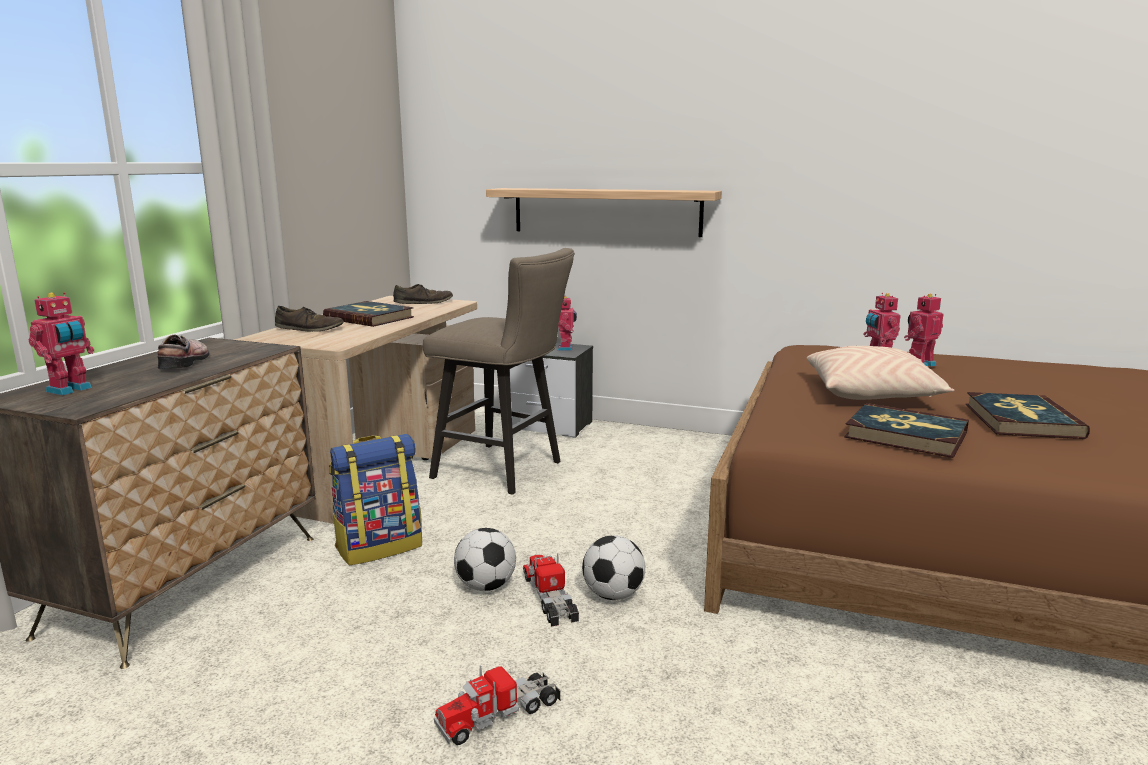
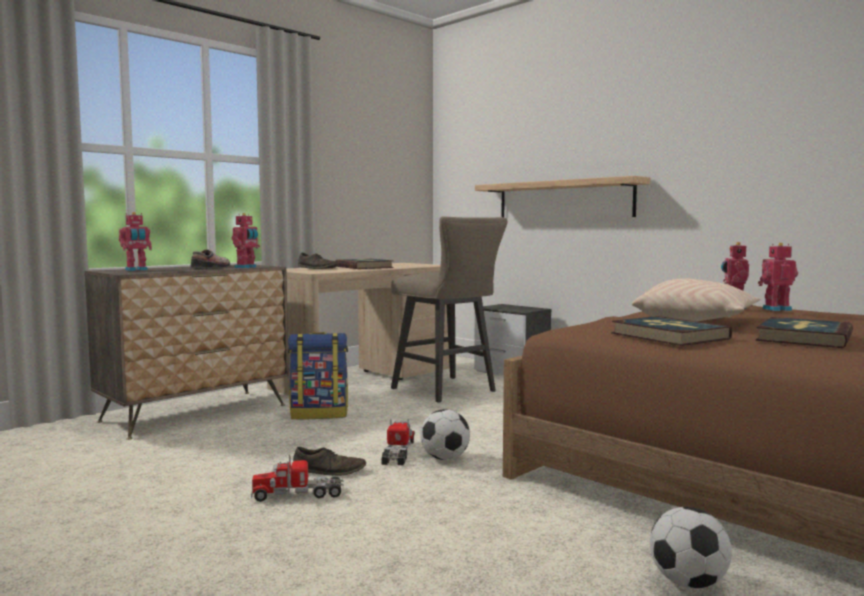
camera: 25 degrees right, 10 degrees down
brown shoe [393,284,453,304] -> brown shoe moved to [293,447,366,476]
football [454,528,516,591] -> football moved to [650,507,732,588]
toy robot [558,296,577,351] -> toy robot moved to [232,213,260,268]

